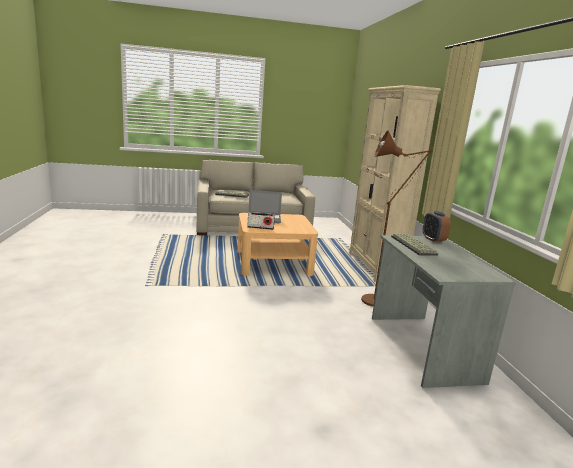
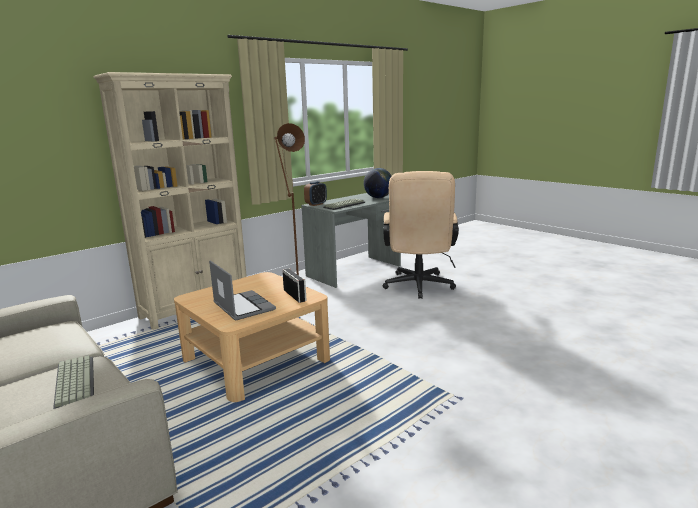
camera: 120 degrees left, 0 degrees up
none -> globe [364,168,391,198]
none -> beige office chair [383,171,459,299]

